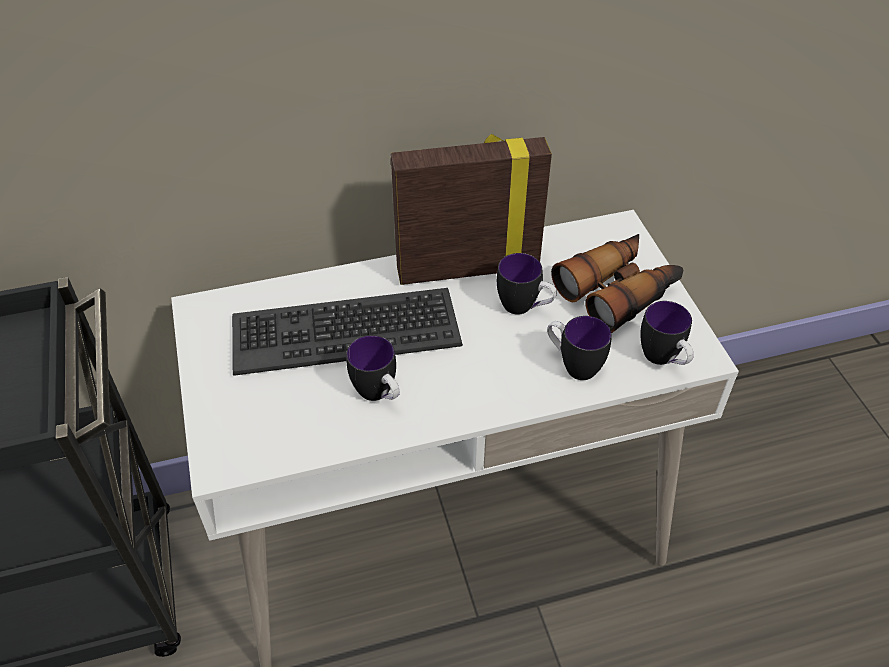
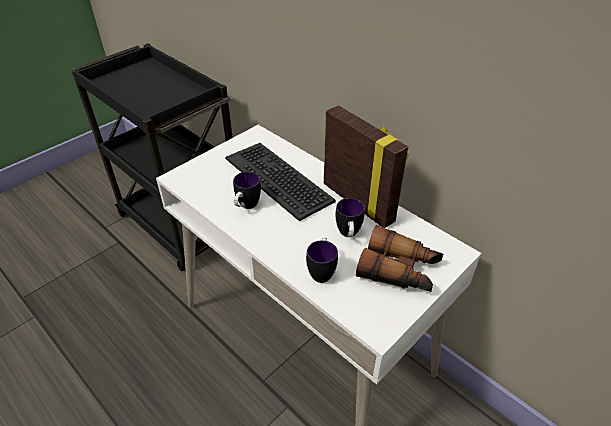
camera: 60 degrees right, 5 degrees down
mug [640,301,694,365] -> none

